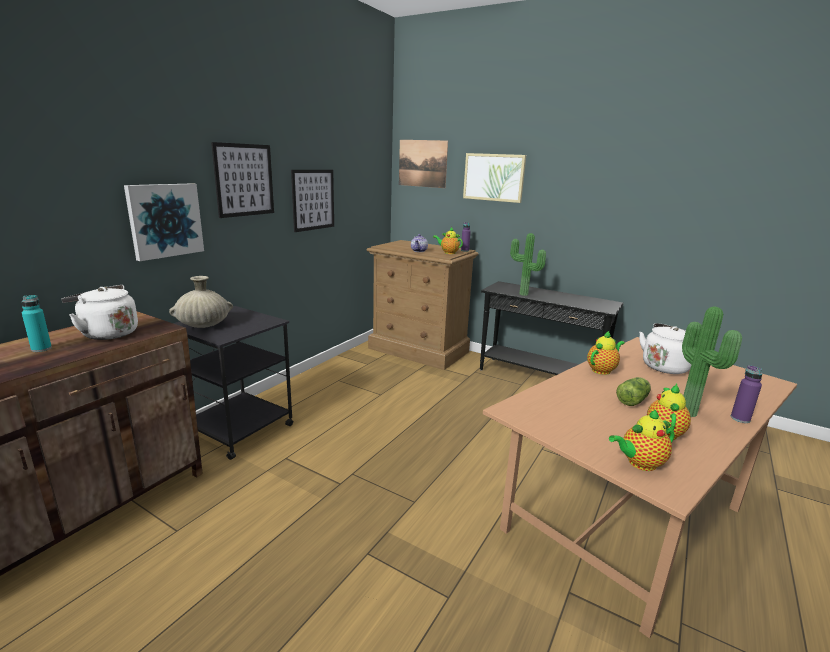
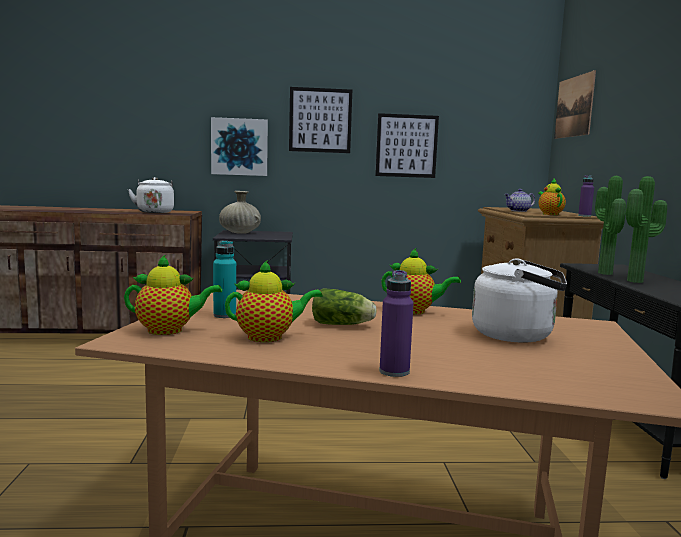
camera: 55 degrees right, 10 degrees down
turquoise bottle [22,295,52,352] -> turquoise bottle moved to [213,240,236,318]
picture [463,153,526,203] -> none
teapot [609,409,674,471] -> teapot turned 135 degrees clockwise [124,254,222,335]
potted plant [682,307,742,417] -> potted plant moved to [626,176,667,283]

